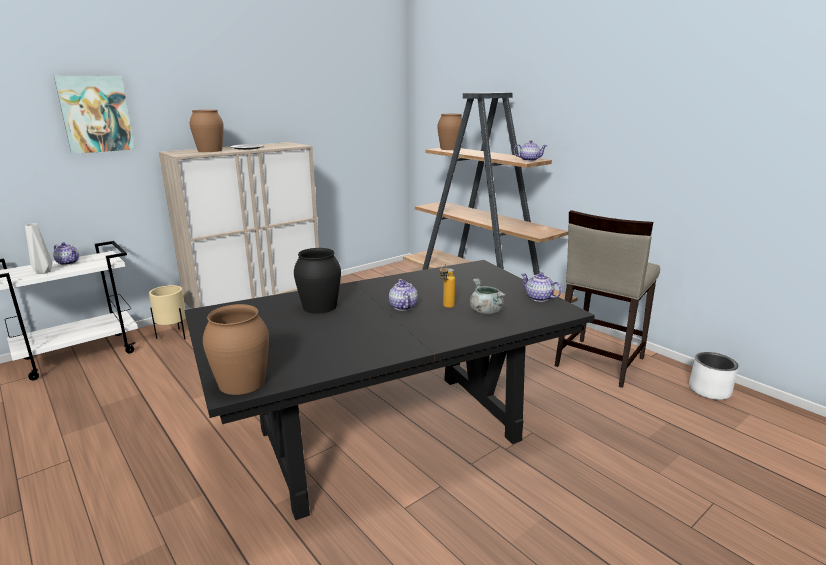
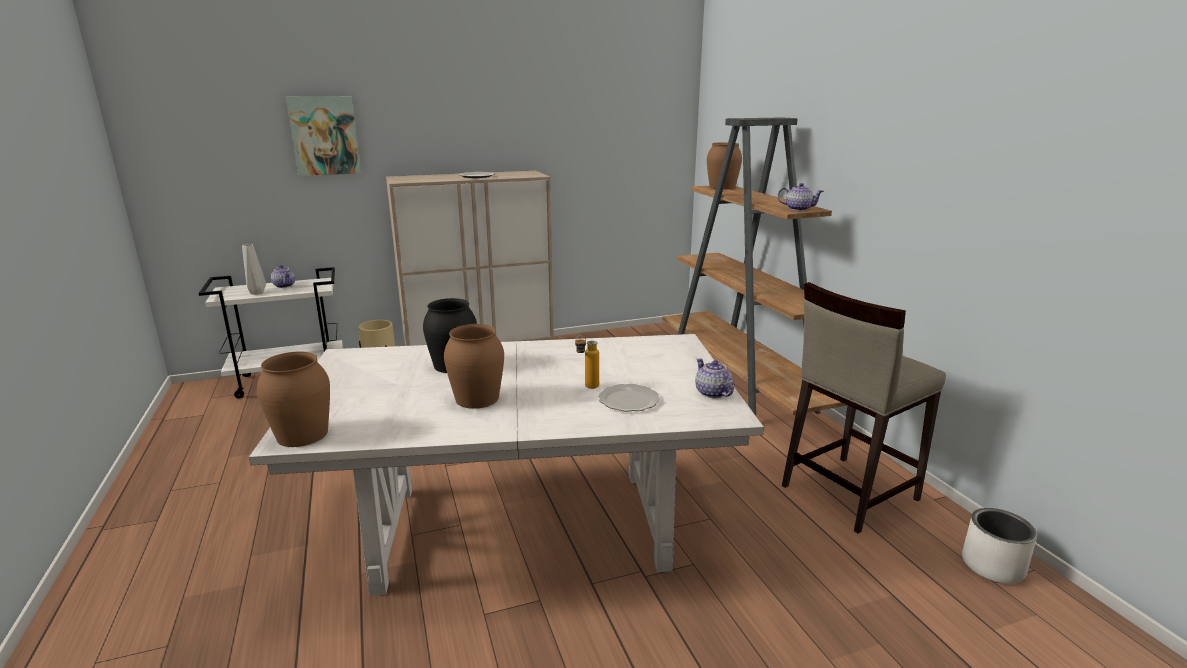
camera: 20 degrees right, 0 degrees up
black dining table [185,260,595,520] -> white dining table [249,334,764,596]
brown vase [190,110,224,152] -> brown vase moved to [444,324,504,409]
teapot [389,279,418,311] -> none
grey cooking pot [470,278,506,315] -> plate [599,384,660,412]

